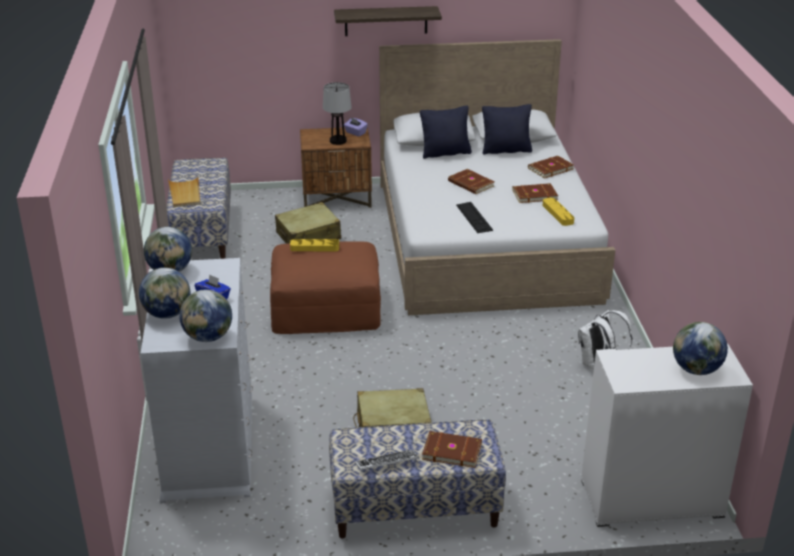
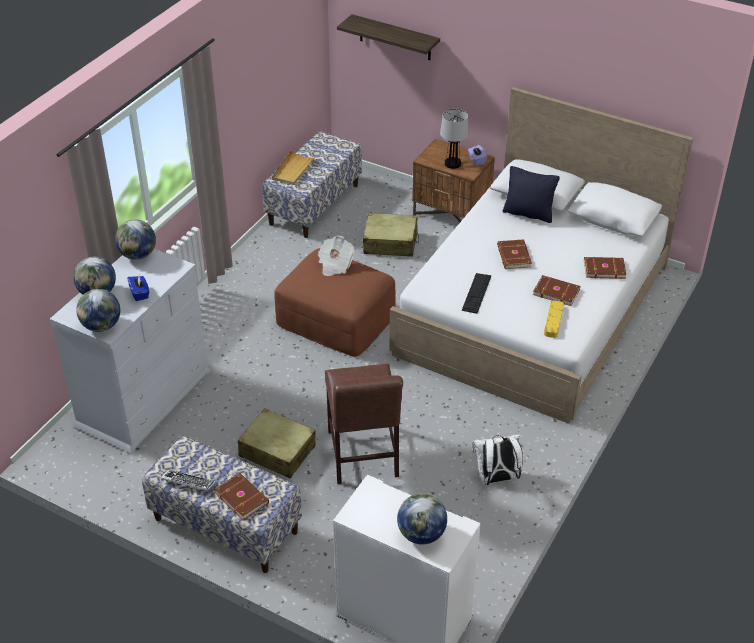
camera: 35 degrees right, 10 degrees up
yellow tray [290,239,339,251] -> newspaper [318,236,355,276]
shelf [334,6,442,36] -> shelf moved to [337,14,440,60]
black pillow [482,104,532,154] -> none
none -> brown chair [325,363,403,484]

